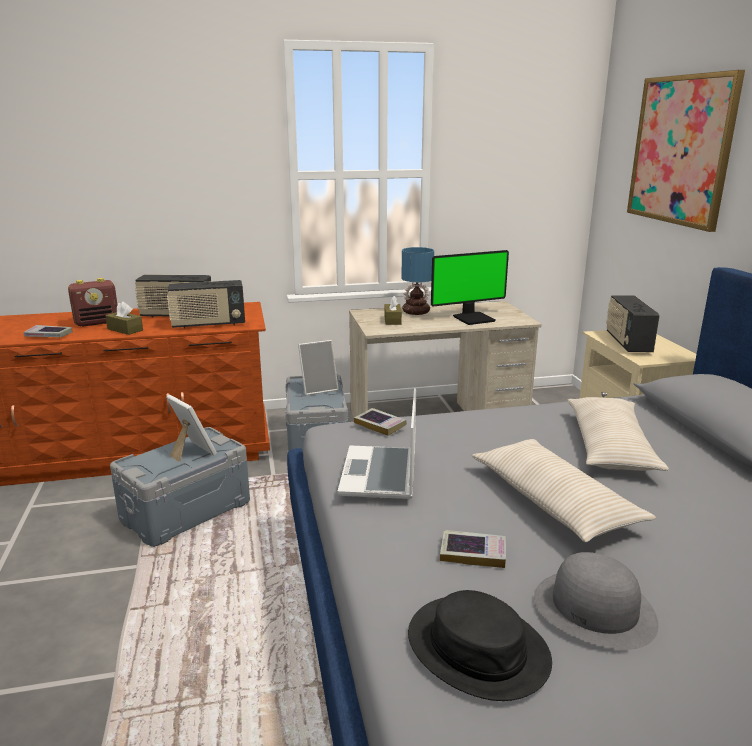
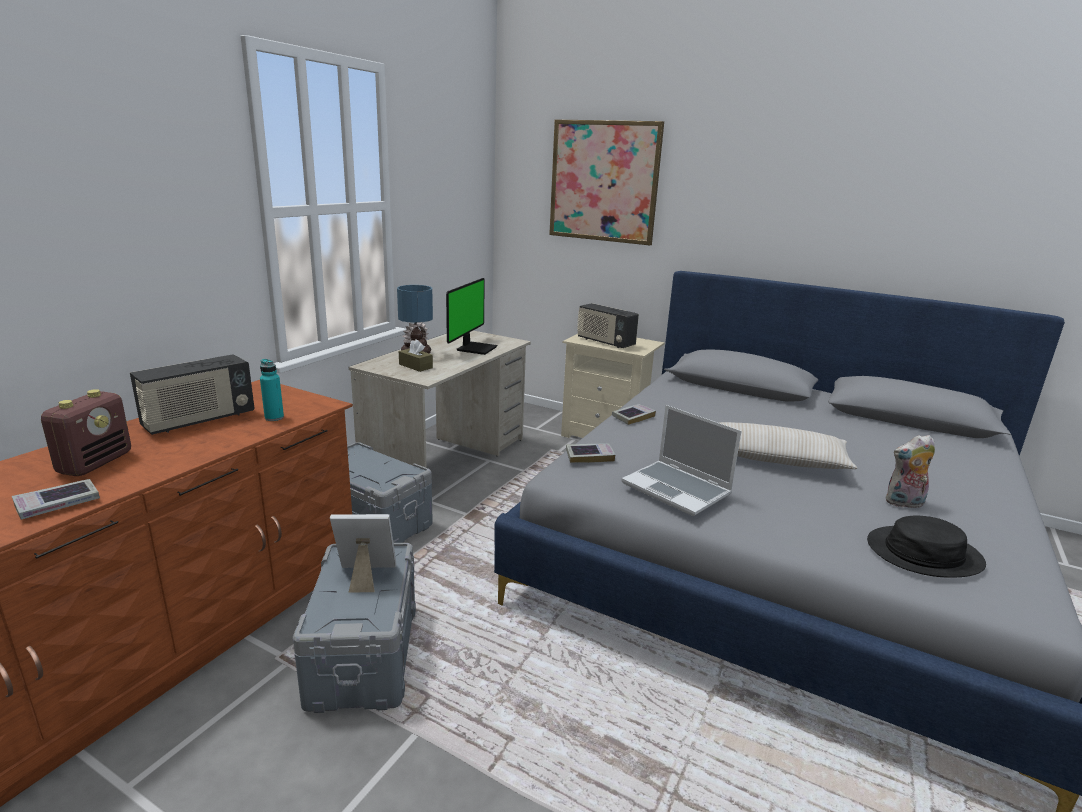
camera: 50 degrees left, 0 degrees up
brown tissue box [105,302,143,335] -> none
radio [167,280,245,328] -> turquoise bottle [260,359,284,421]
picture frame [298,340,339,396] -> none
book [440,530,506,568] -> book moved to [612,404,656,425]
grey hat [534,552,659,650] -> plush toy [886,435,935,510]
beige pillow [567,397,669,471] -> none

